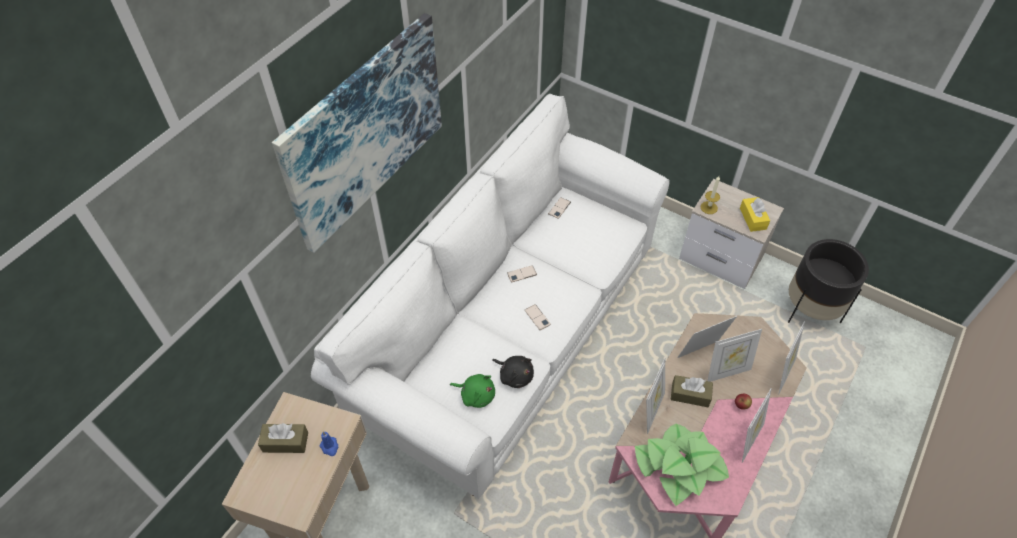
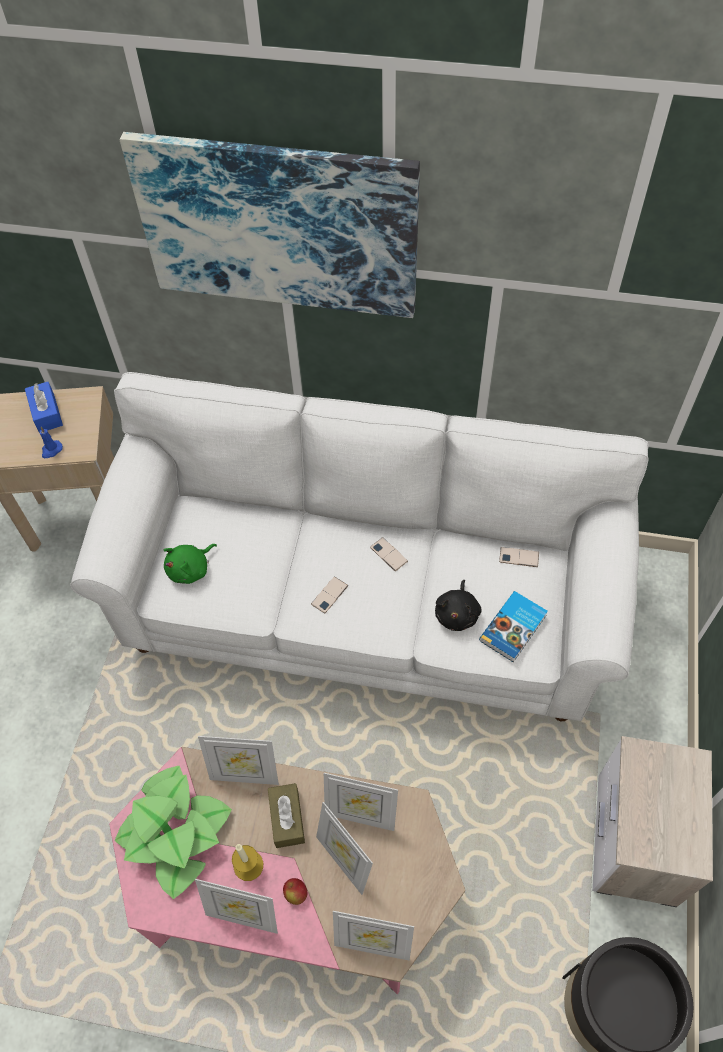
camera: 70 degrees right, 5 degrees up
brown tissue box [258,423,308,453] -> blue tissue box [25,382,63,433]
green plush toy [450,374,495,408] -> green plush toy turned 45 degrees clockwise [164,544,217,584]
black plush toy [492,356,534,388] -> black plush toy moved to [435,580,481,631]
picture frame [677,316,737,358] -> picture frame turned 150 degrees clockwise [324,773,398,831]
candle [700,176,720,214] -> candle moved to [232,844,263,881]
yellow tissue box [740,197,770,232] -> none
none -> book [479,591,548,662]

